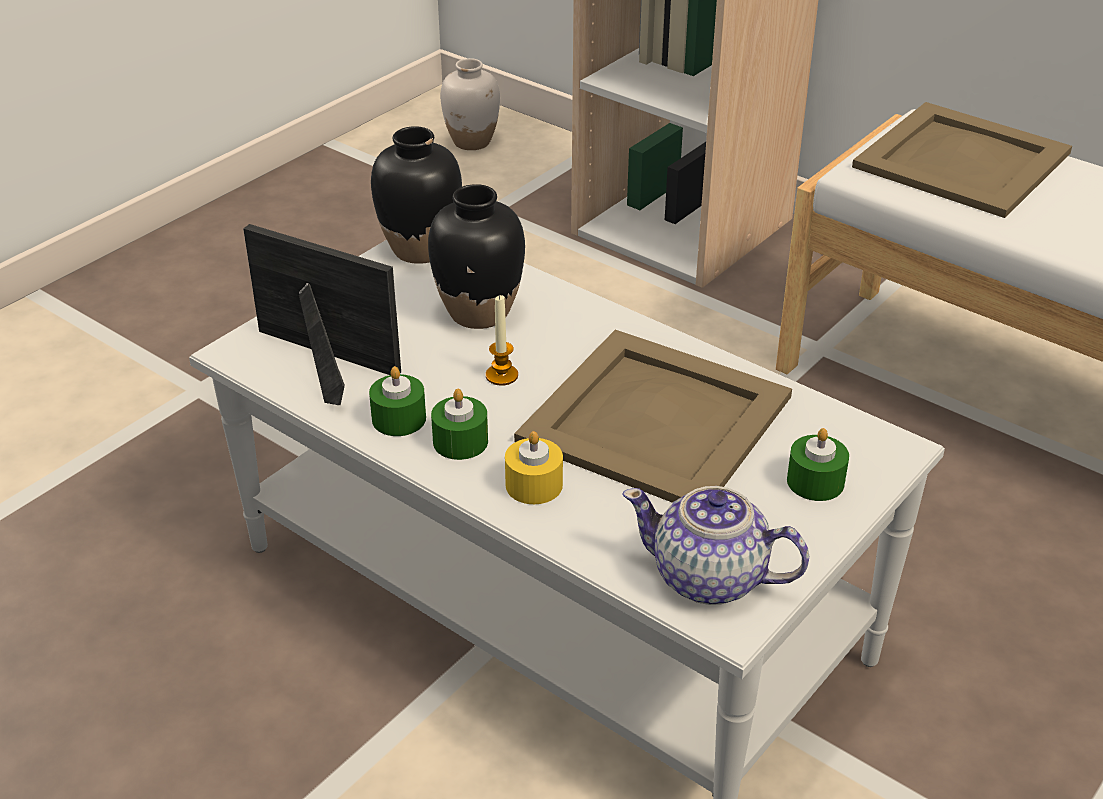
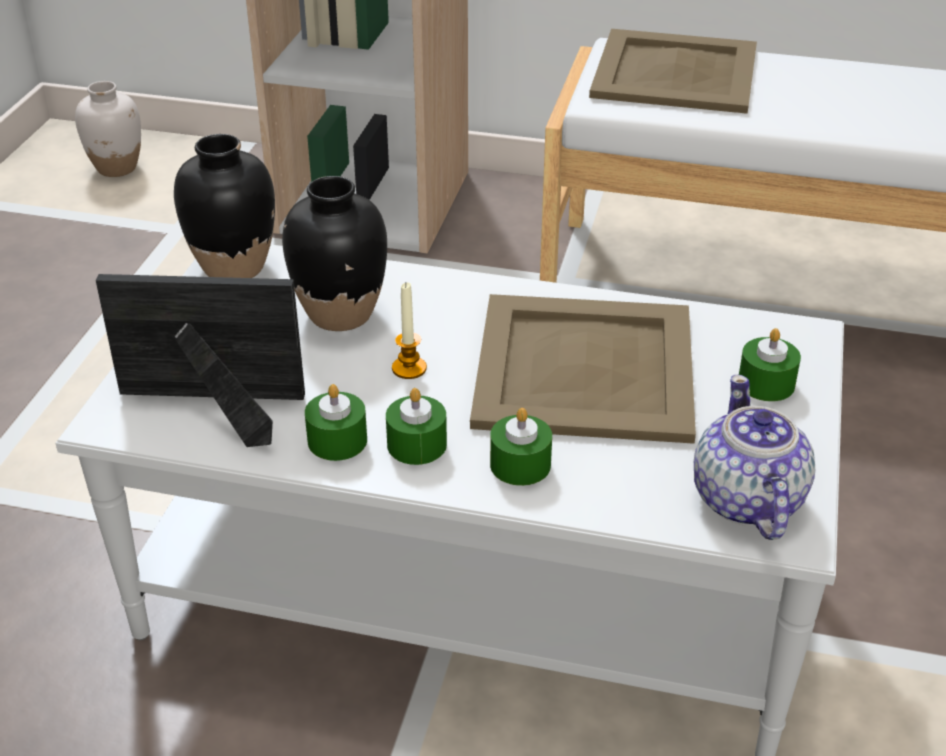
camera: 25 degrees left, 0 degrees up
yellow candle [505,431,563,504] -> green candle [490,408,552,486]
teapot [622,486,809,605] -> teapot turned 90 degrees clockwise [694,375,815,540]

